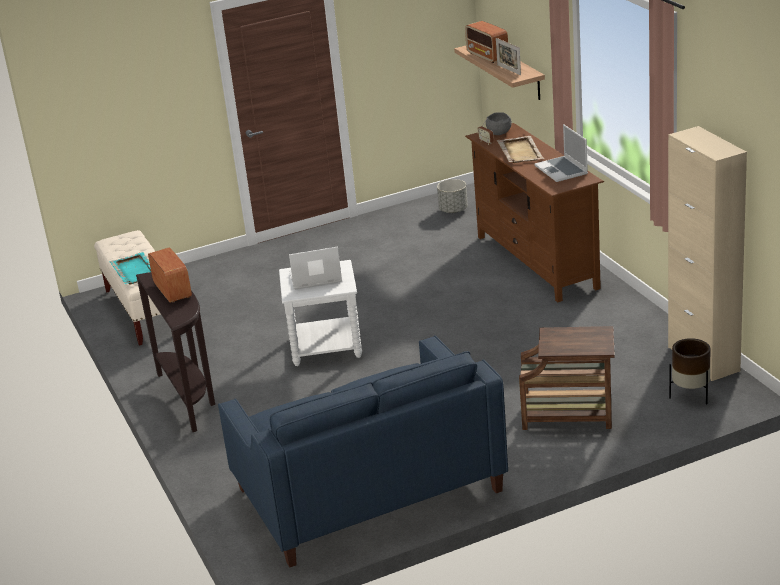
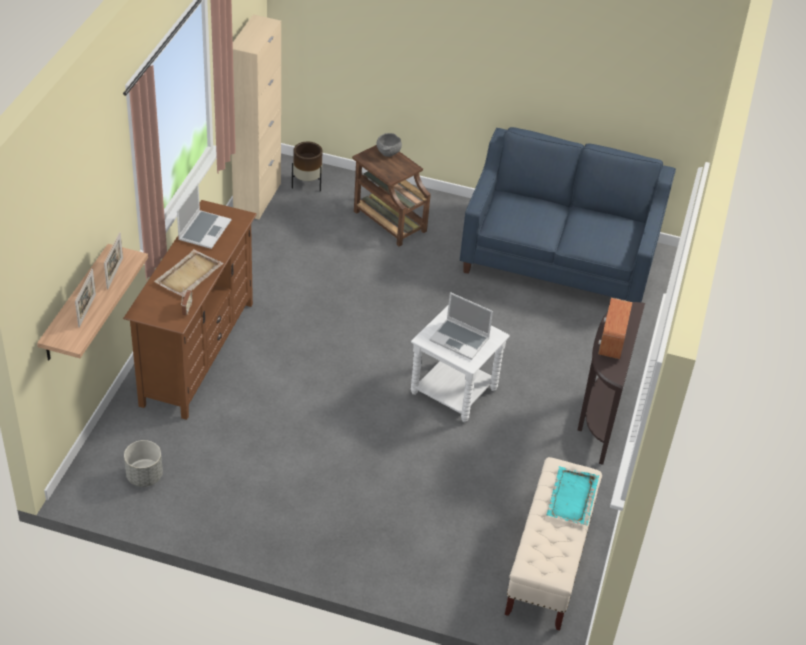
camera: 145 degrees left, 15 degrees up
radio [465,21,508,63] -> picture frame [75,268,96,328]
grey bowl [486,112,512,135] -> grey bowl moved to [376,133,402,157]

